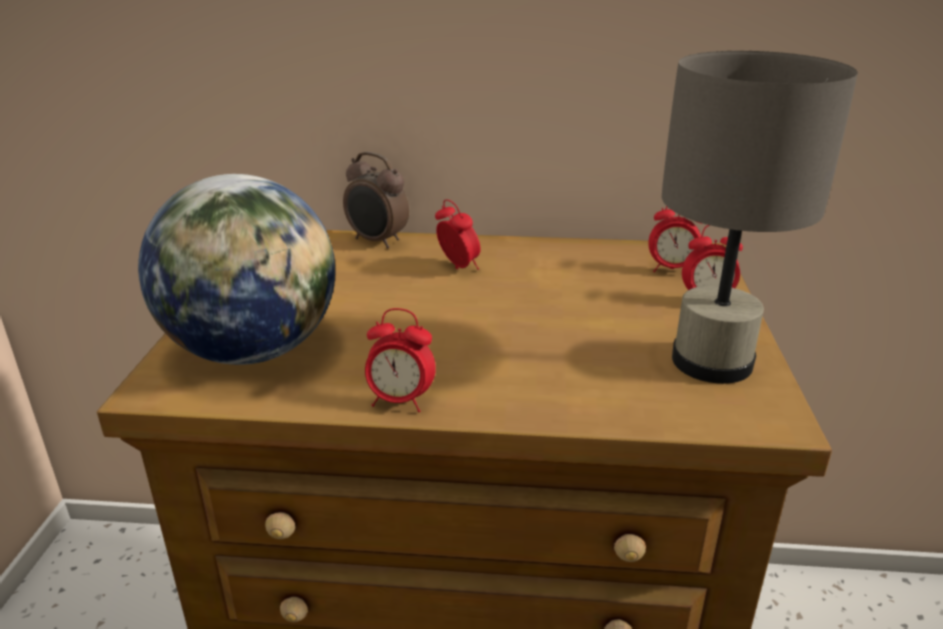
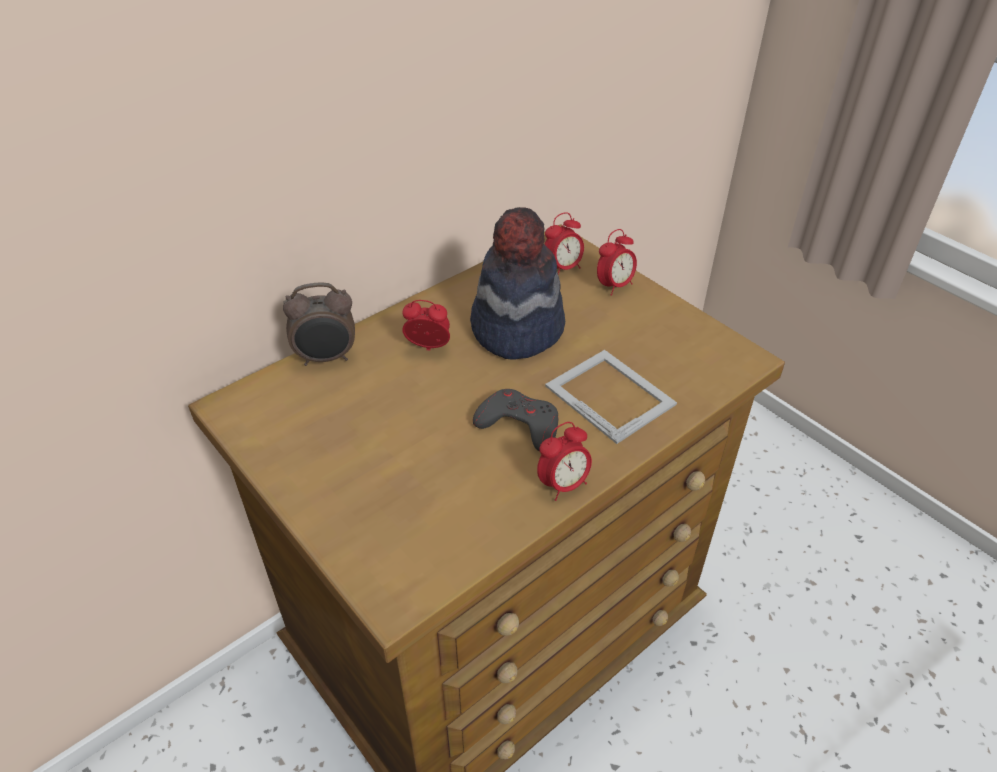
camera: 45 degrees left, 15 degrees up
globe [138,174,335,365] -> none
grey table lamp [662,51,858,384] -> none
none -> hat [470,207,565,360]
none -> grey game controller [473,389,558,451]
none -> picture frame [545,350,677,444]

